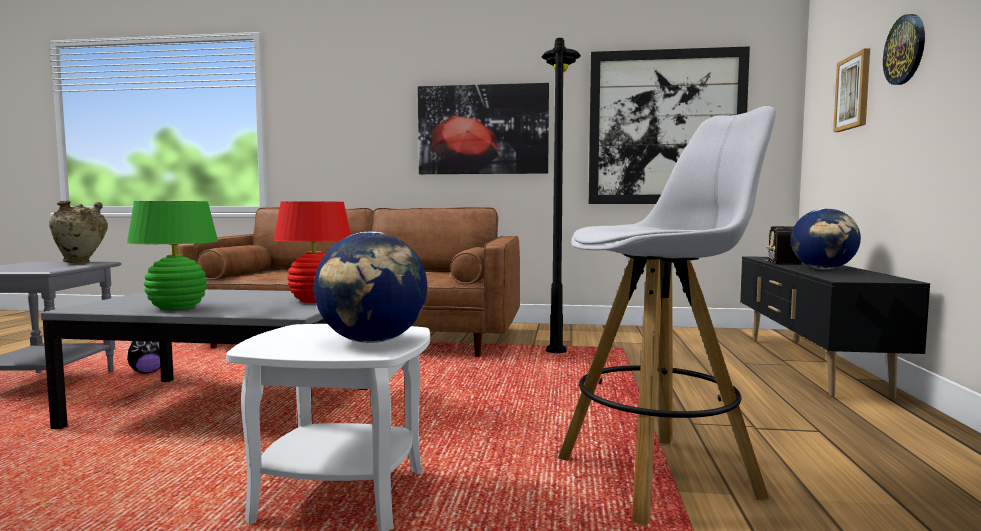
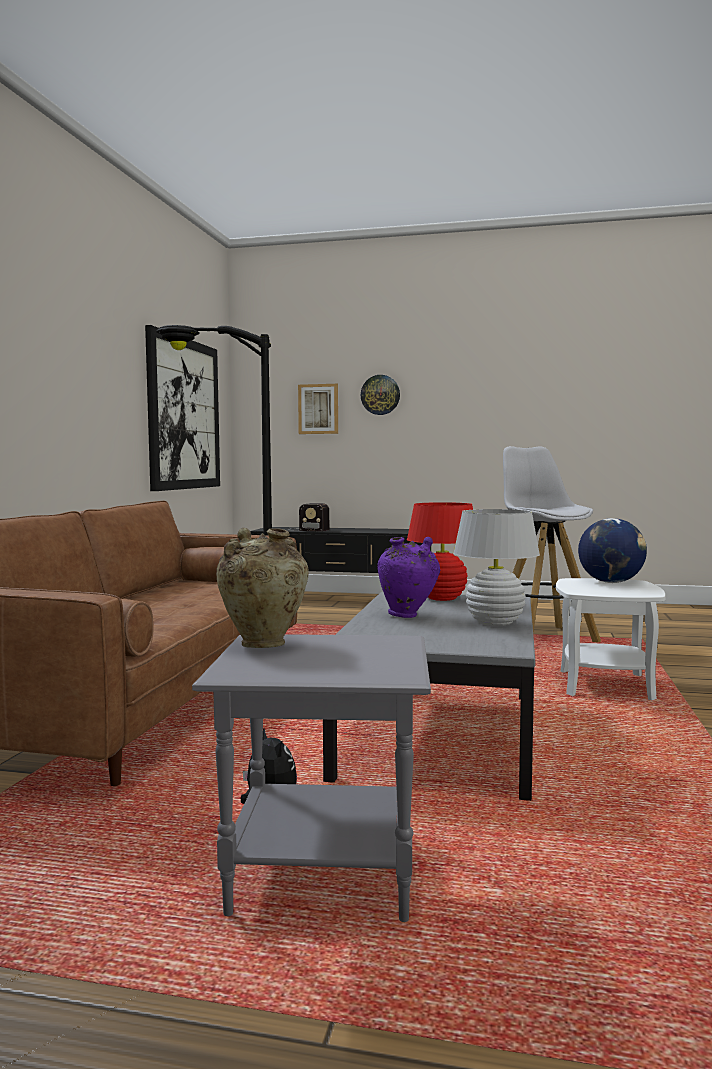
camera: 85 degrees left, 0 degrees up
green table lamp [127,201,218,311] -> white table lamp [453,509,540,626]
picture [418,83,549,174] -> none
globe [791,208,861,270] -> none
none -> purple vase [377,537,440,618]

